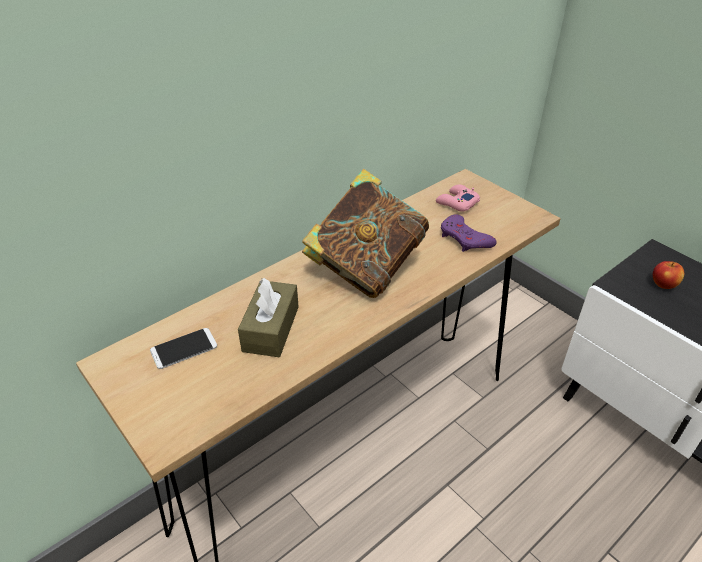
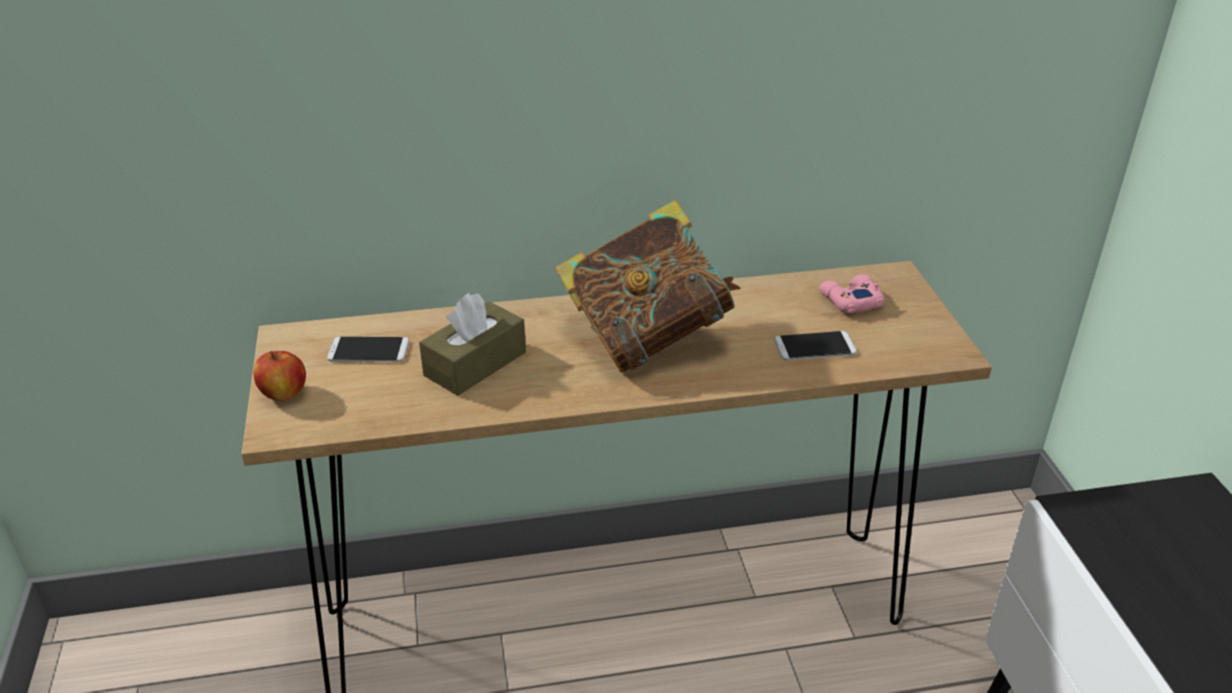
camera: 30 degrees right, 5 degrees down
purple game controller [441,214,497,252] -> phone [774,331,857,360]
apple [653,261,684,289] -> apple moved to [254,351,306,401]

